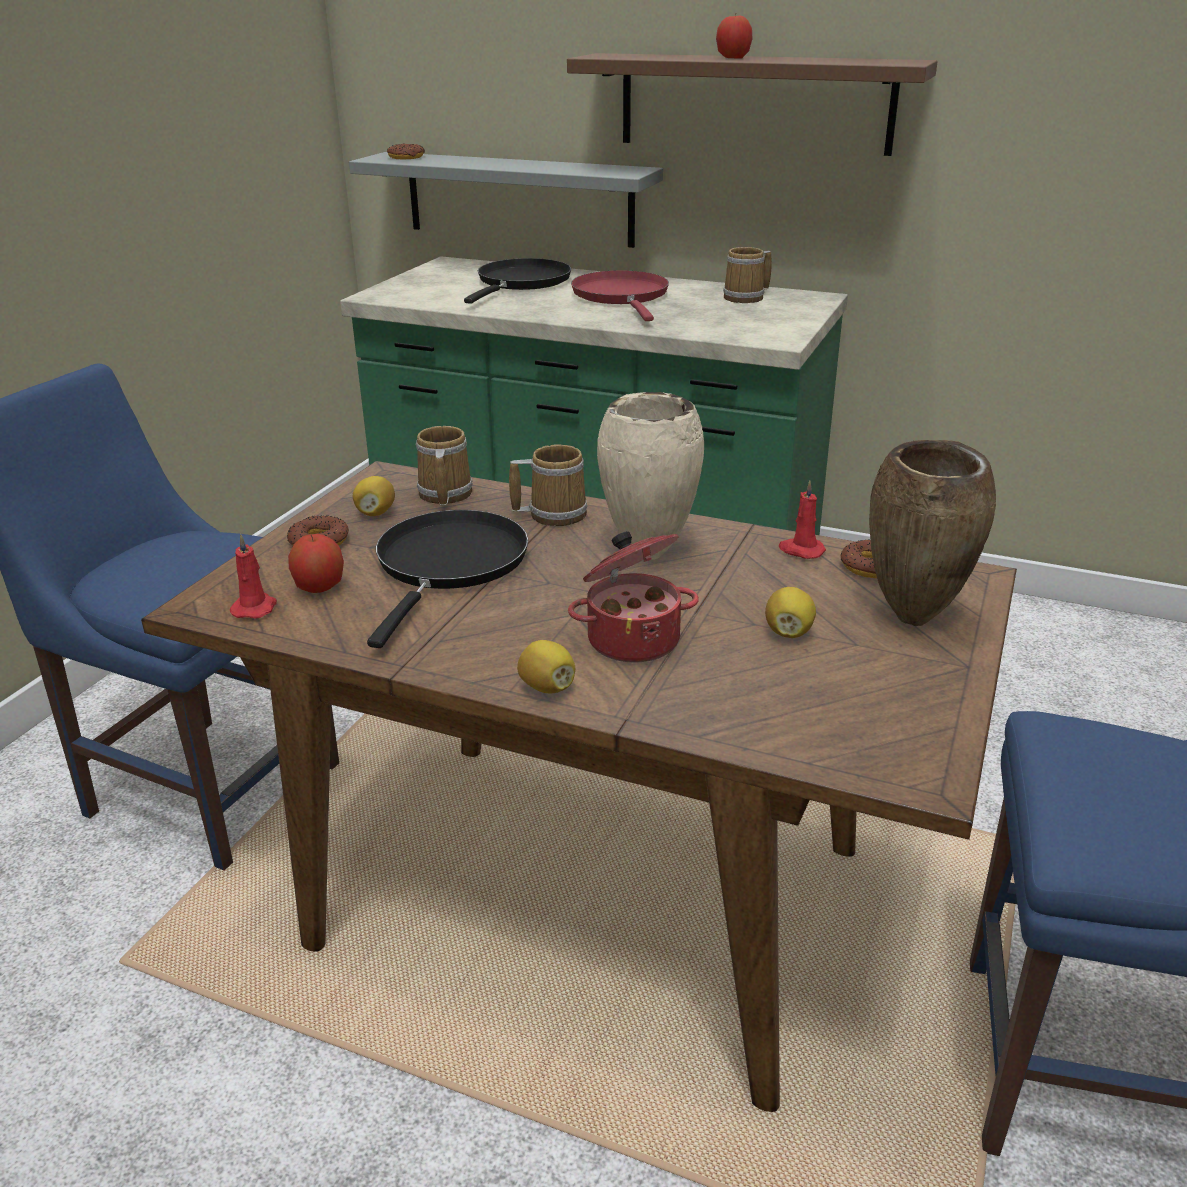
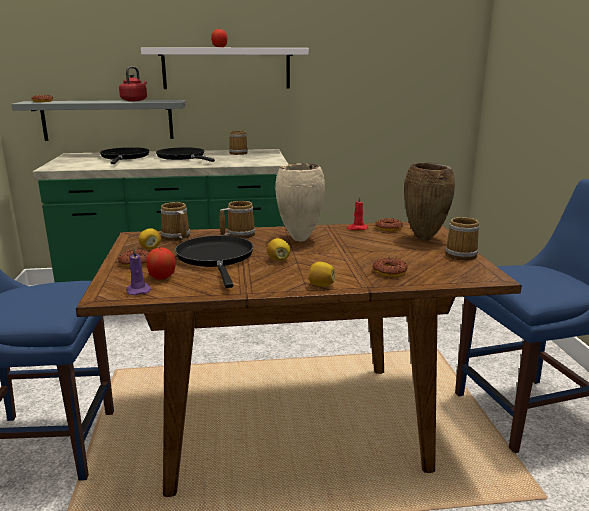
camera: 30 degrees left, 10 degrees down
red candle [230,534,277,619] -> purple candle [126,247,152,295]
brown shelf [567,53,938,156] -> white shelf [141,47,309,89]
cooking pot [568,531,699,663] -> none
red frying pan [571,270,669,321] -> black frying pan [156,147,215,162]
lemon [765,587,816,638] -> lemon moved to [267,238,290,261]
none -> red kettle [119,66,147,101]
none -> donut [373,258,408,277]
none -> mug [445,217,480,261]

